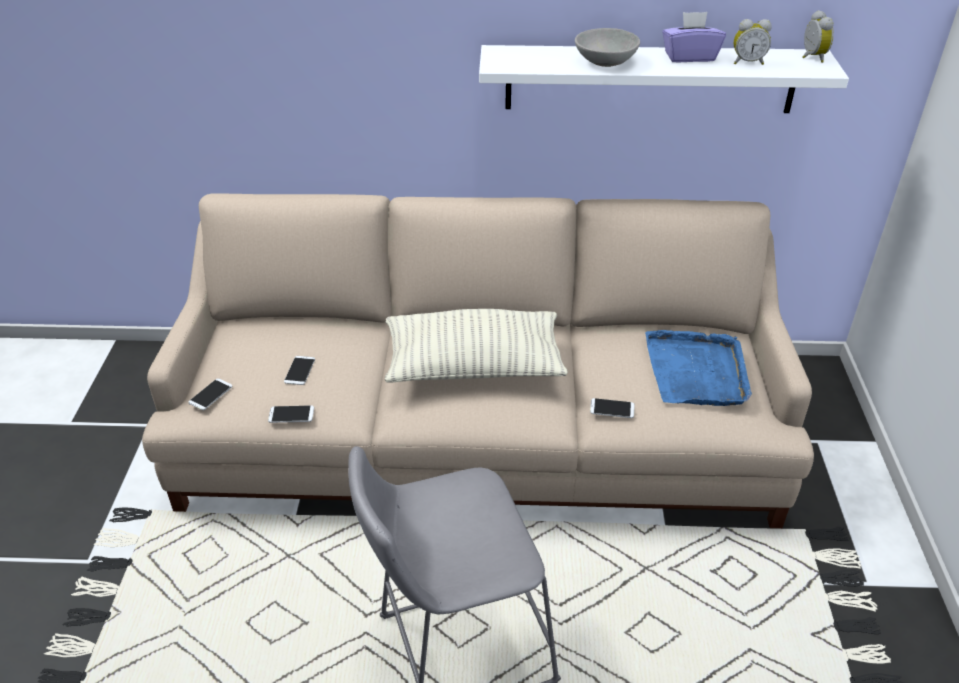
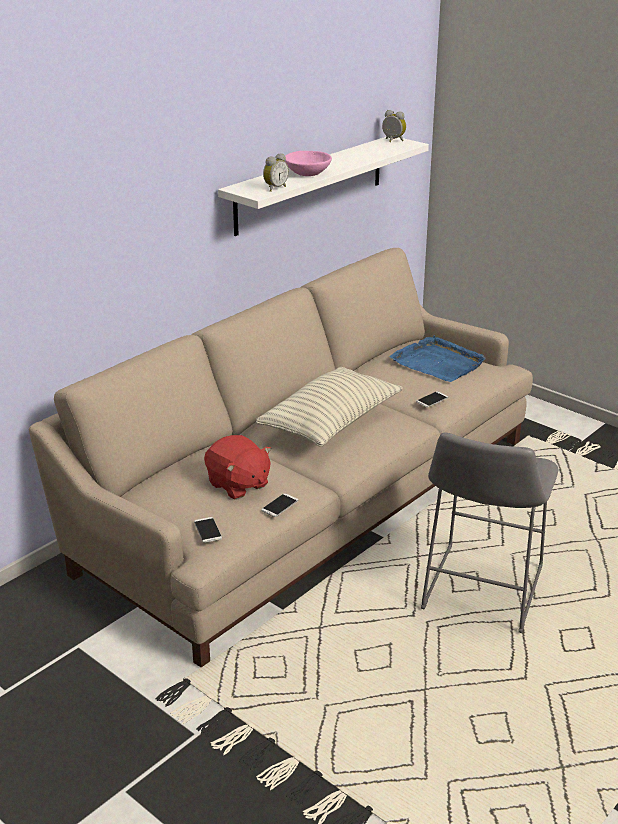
camera: 50 degrees left, 10 degrees down
phone [284,356,315,385] -> red plush toy [204,435,272,499]
grey bowl [575,28,640,67] -> pink bowl [285,151,332,176]
purple tissue box [662,12,726,62] -> none
alarm clock [734,19,772,65] -> alarm clock moved to [263,153,289,192]

